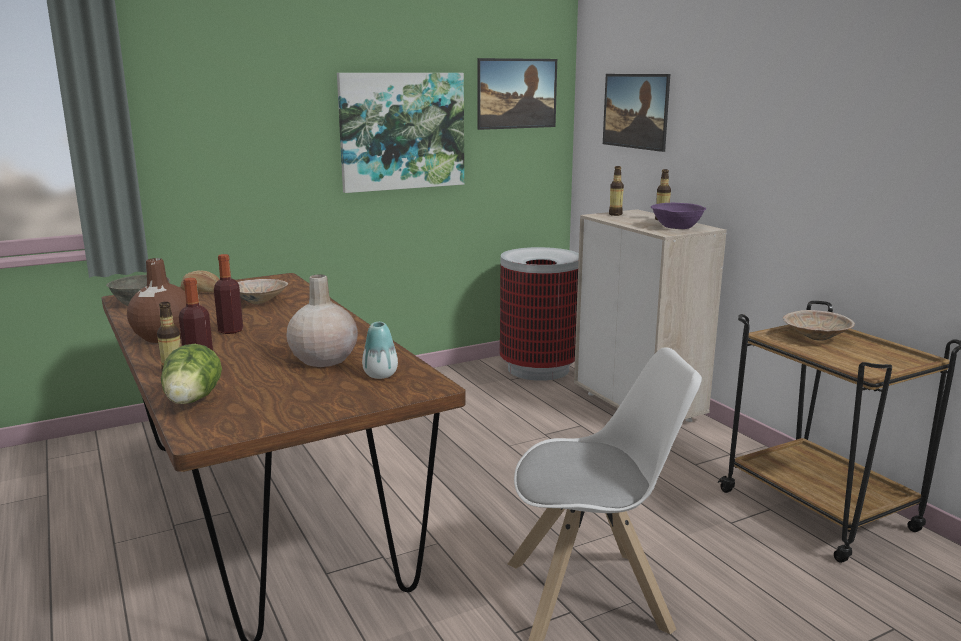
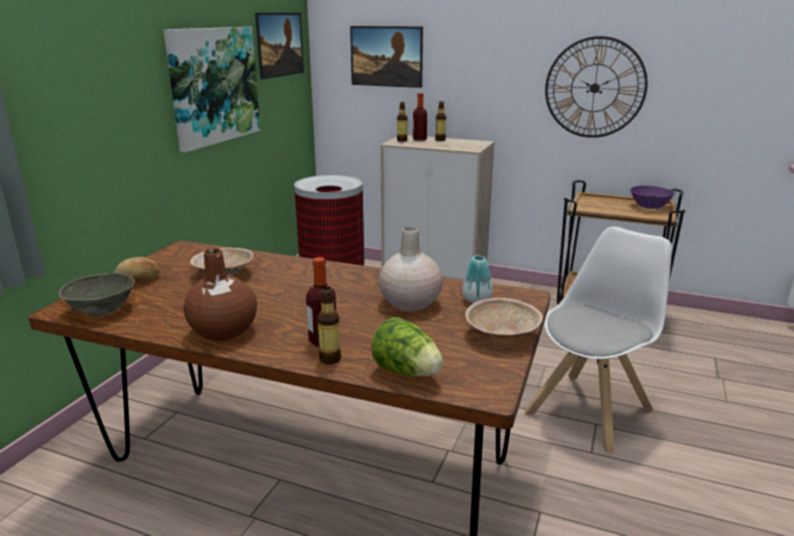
camera: 40 degrees left, 5 degrees up
bottle [214,254,243,334] -> bottle moved to [413,93,427,141]
purple bowl [651,203,706,229] -> purple bowl moved to [630,185,675,209]
beige bowl [783,310,855,341] -> beige bowl moved to [465,298,543,339]
none -> wall clock [545,36,648,138]

